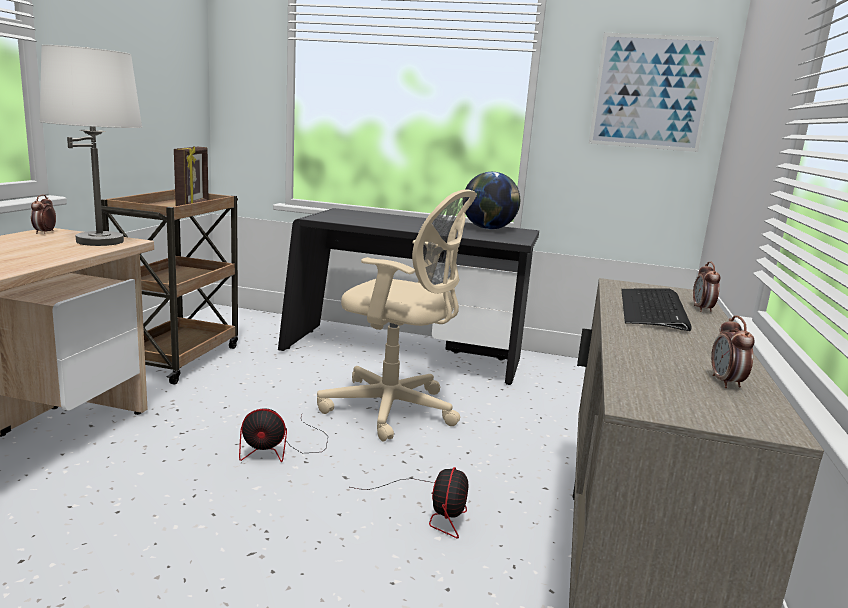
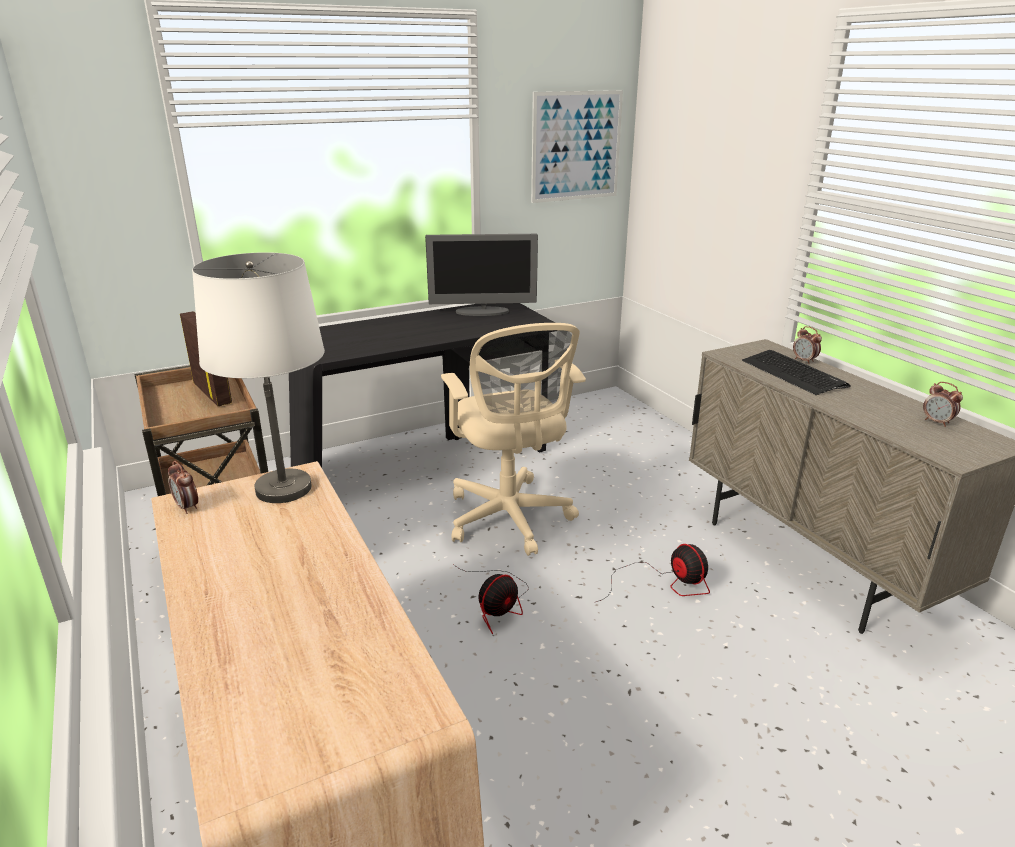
camera: 40 degrees left, 10 degrees up
beige office chair [317,190,477,441] -> beige office chair turned 90 degrees clockwise [441,323,586,556]
globe [465,172,520,230] -> monitor [425,234,538,316]

